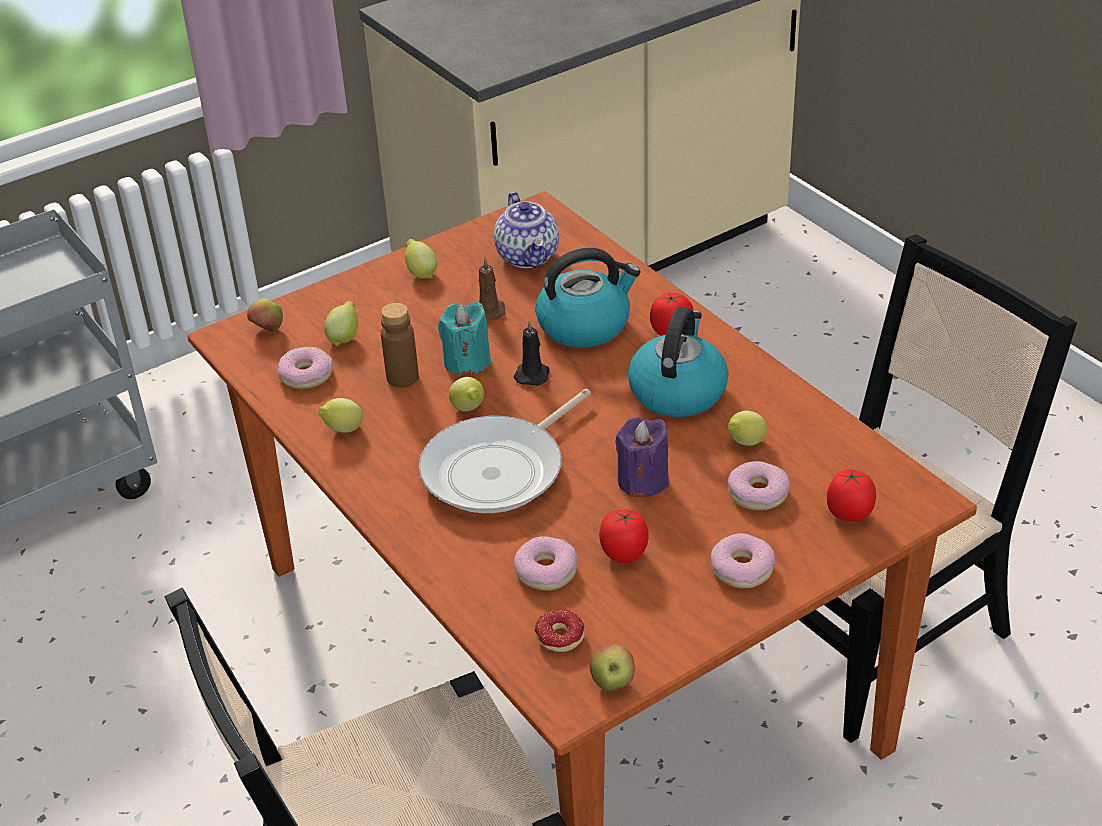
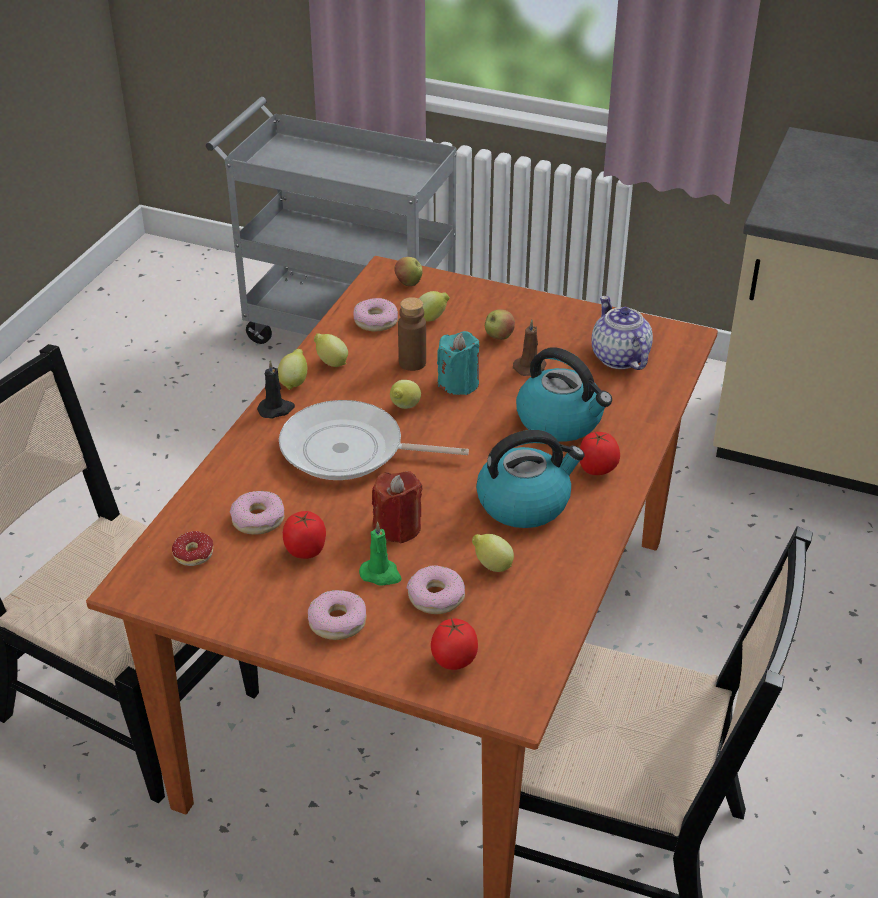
camera: 55 degrees right, 0 degrees up
lemon [405,239,437,279] -> lemon moved to [278,349,307,390]
teapot [494,192,559,268] -> teapot turned 120 degrees clockwise [591,296,653,370]
black candle [514,320,550,386] -> black candle moved to [257,360,295,419]
apple [590,644,635,691] -> apple moved to [485,309,515,340]
purple candle [615,417,669,497] -> red candle [372,471,423,544]
none -> green candle [359,522,402,586]

